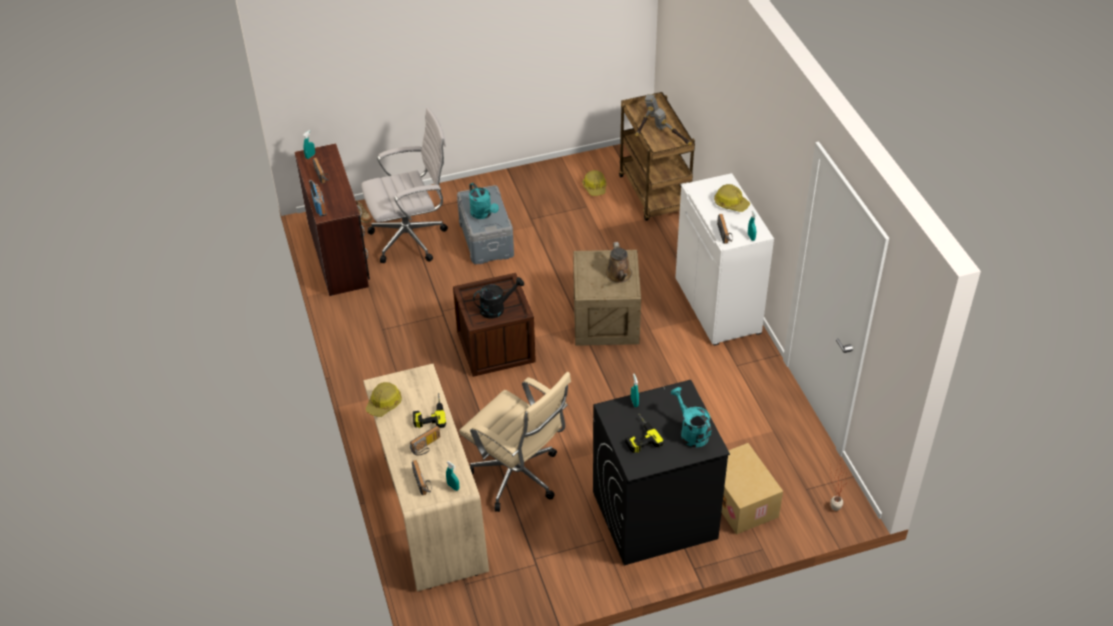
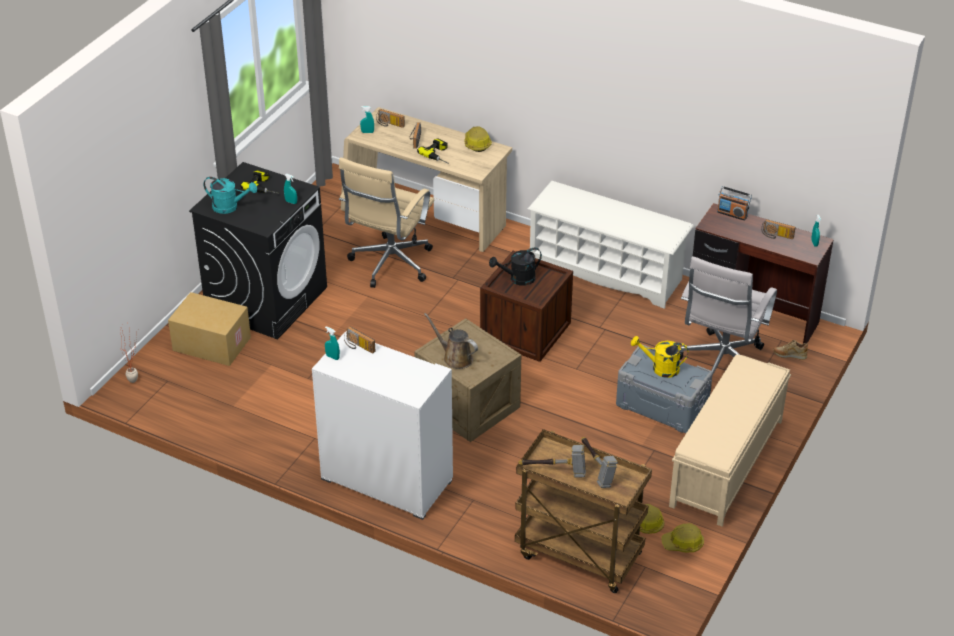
camera: 135 degrees right, 5 degrees down
beige office chair [459,372,571,512] -> beige office chair turned 60 degrees counterclockwise [339,157,434,288]
turquoise watering can [469,183,499,219] -> yellow watering can [631,336,688,378]
black watering can [473,277,524,319] -> black watering can turned 45 degrees clockwise [489,248,542,286]
hard hat [714,184,750,212] -> hard hat moved to [661,523,704,552]
none -> white shoe rack [528,181,694,309]
none -> beige bench [669,354,791,526]

